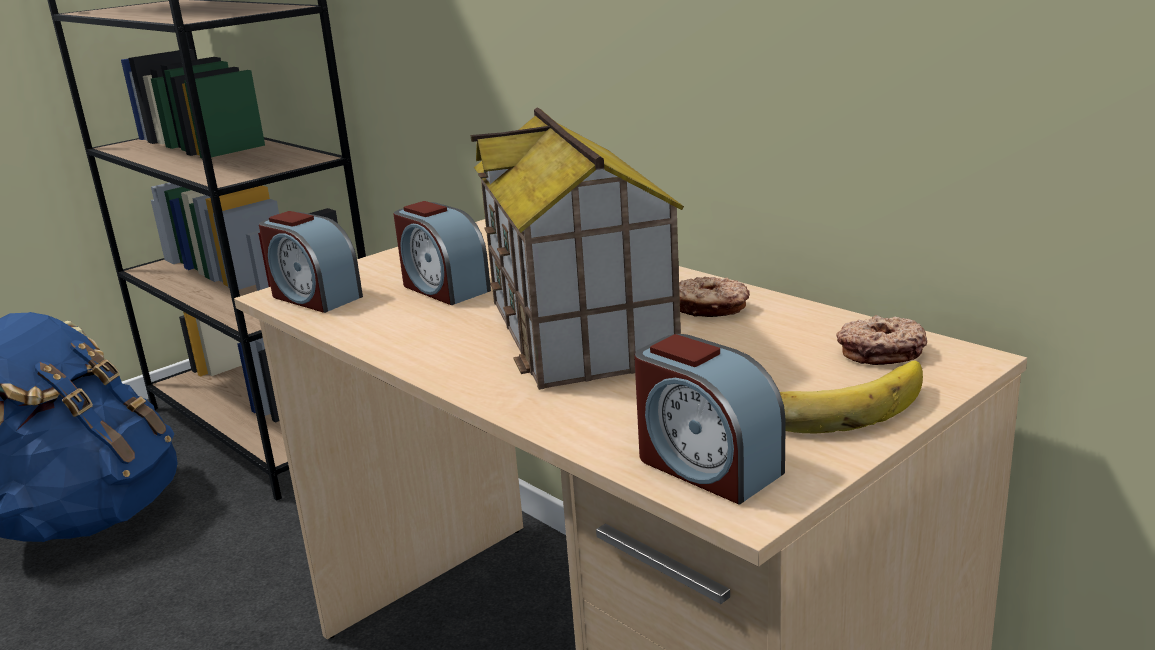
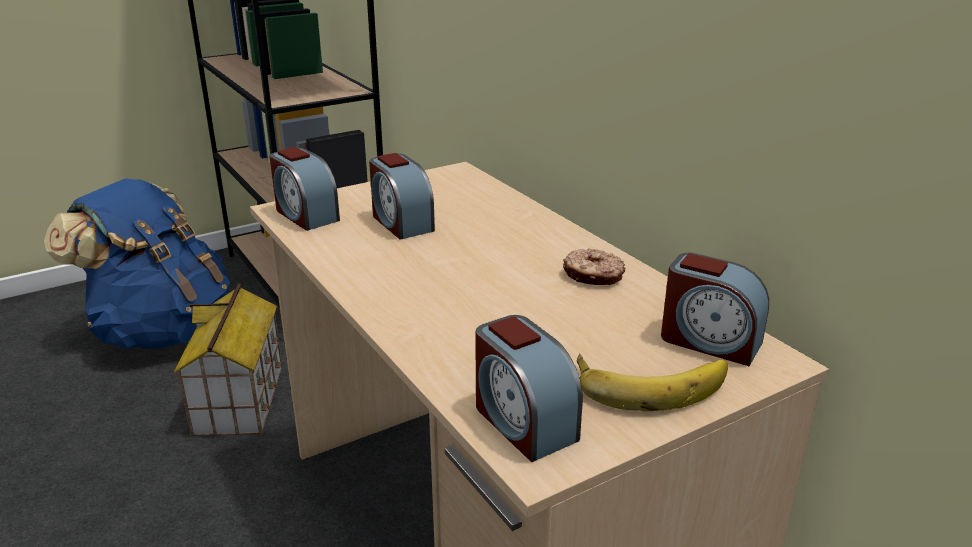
camera: 10 degrees right, 5 degrees up
toy house [471,108,684,390] -> toy house moved to [174,284,283,437]
donut [836,315,927,365] -> alarm clock [661,253,769,366]

